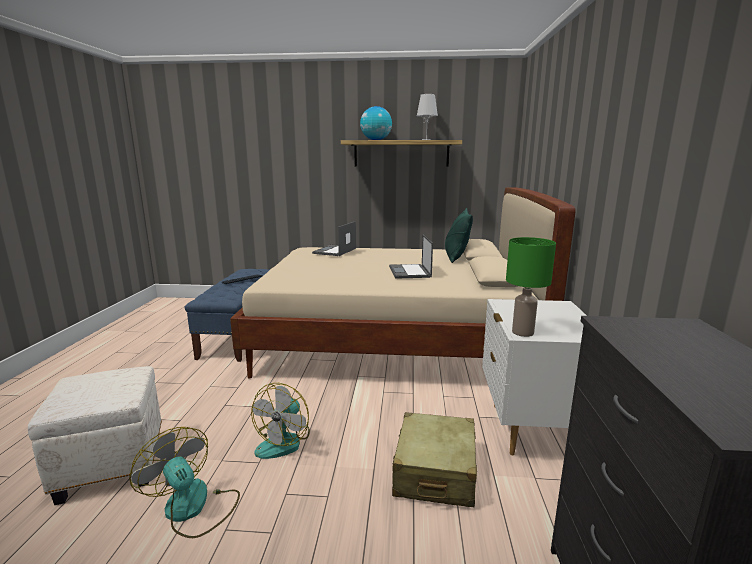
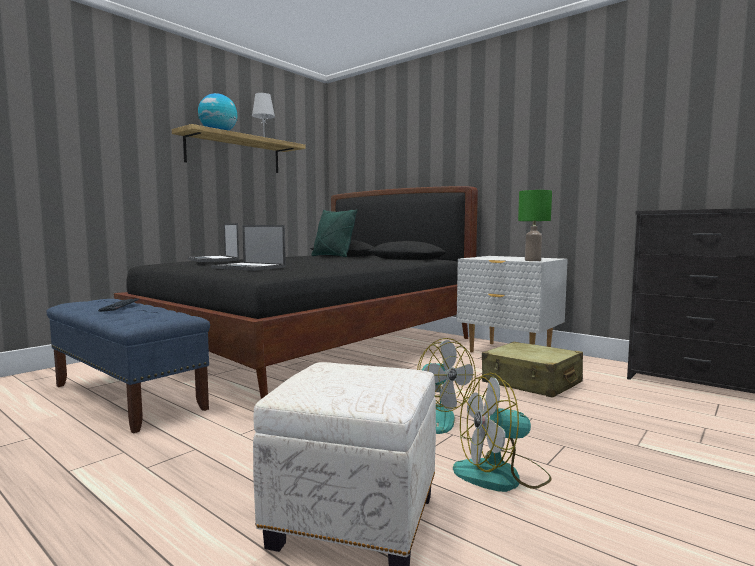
camera: 55 degrees left, 10 degrees down
beige bed [230,188,575,378] -> black bed [114,186,478,399]
laptop [389,235,433,279] -> laptop moved to [211,225,286,271]

